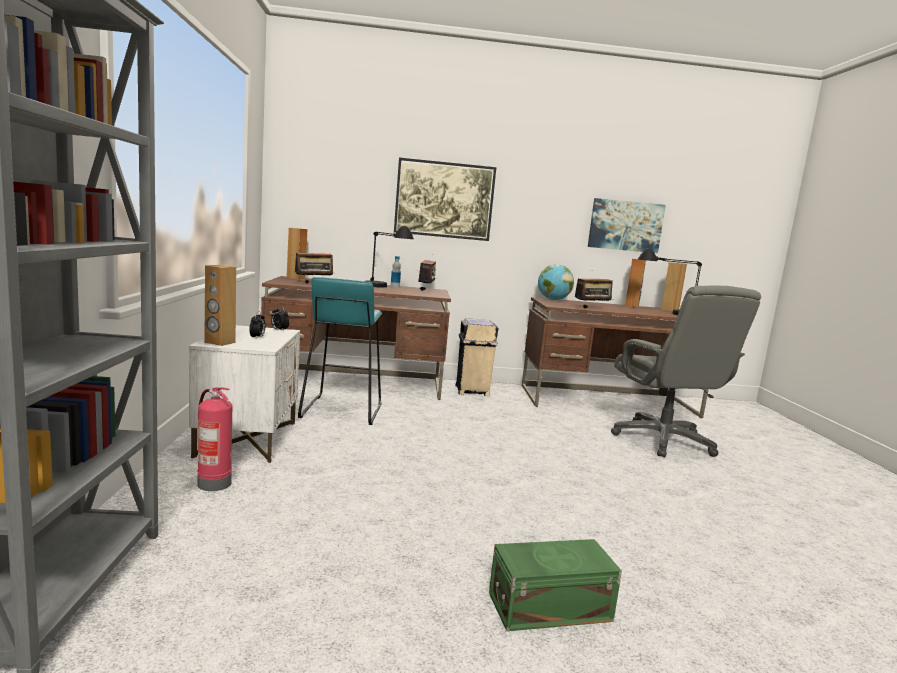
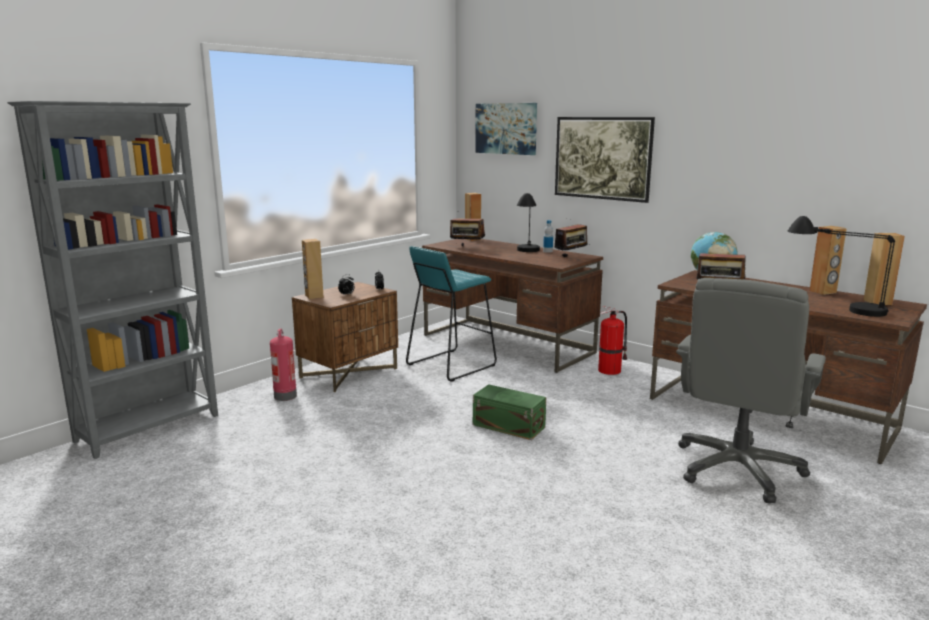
camera: 45 degrees right, 5 degrees up
white nightstand [189,325,300,463] -> brown nightstand [292,282,398,392]
beige trash can [456,318,498,396] -> fire extinguisher [598,306,627,375]
green storage box [489,539,622,631] -> green storage box moved to [473,384,546,440]
picture [588,198,666,253] -> picture moved to [475,103,537,155]

